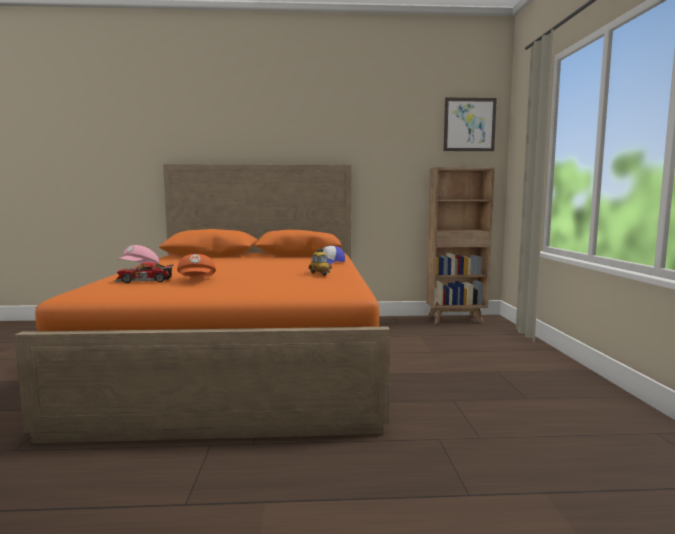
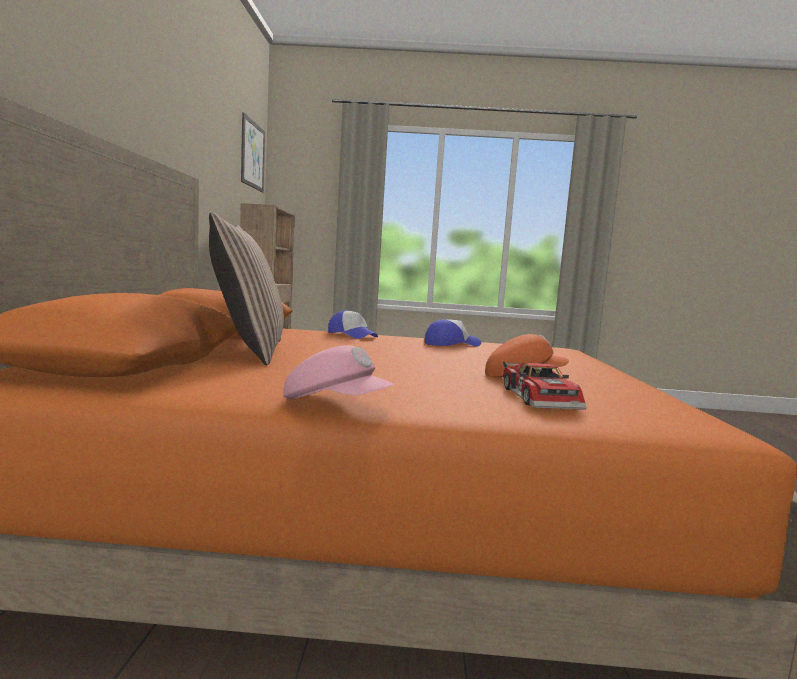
camera: 85 degrees left, 0 degrees up
toy car [308,249,332,276] -> cap [425,319,481,346]
none -> pillow [209,212,284,365]

